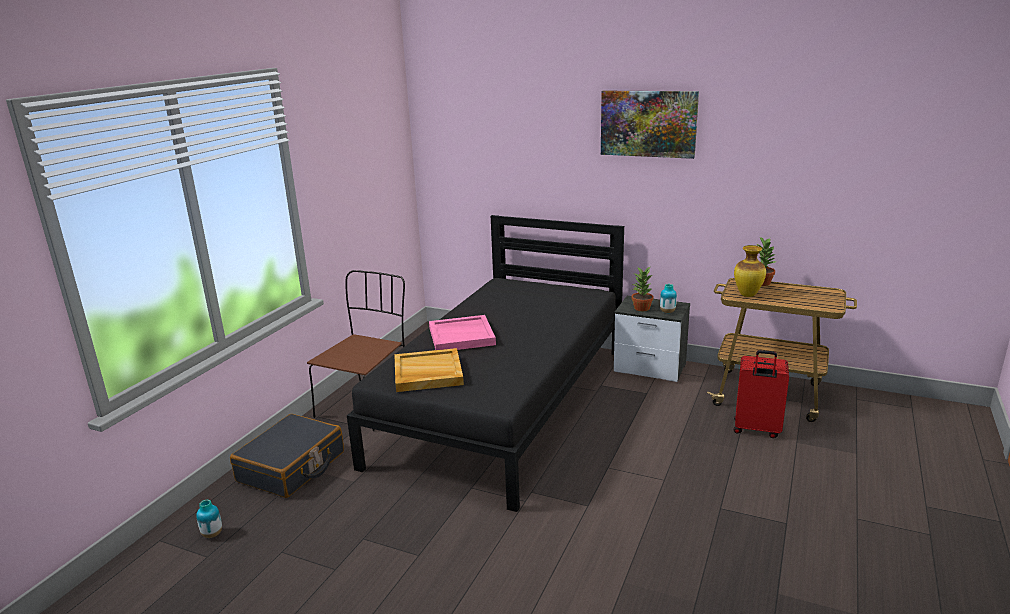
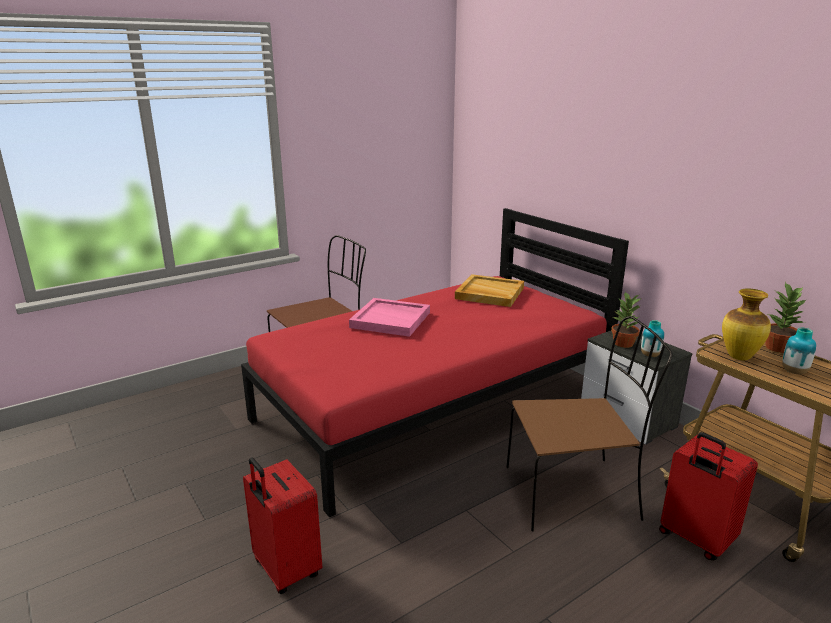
camera: 30 degrees right, 0 degrees up
vase [196,500,222,538] -> vase moved to [782,328,816,374]
black suitcase [230,414,344,498] -> none
black bed [347,215,624,512] -> red bed [241,208,629,517]
beige tray [394,348,464,392] -> beige tray moved to [455,274,524,307]
picture [601,91,699,159] -> none
none -> red suitcase [243,457,322,594]
none -> brown chair [506,316,673,531]

